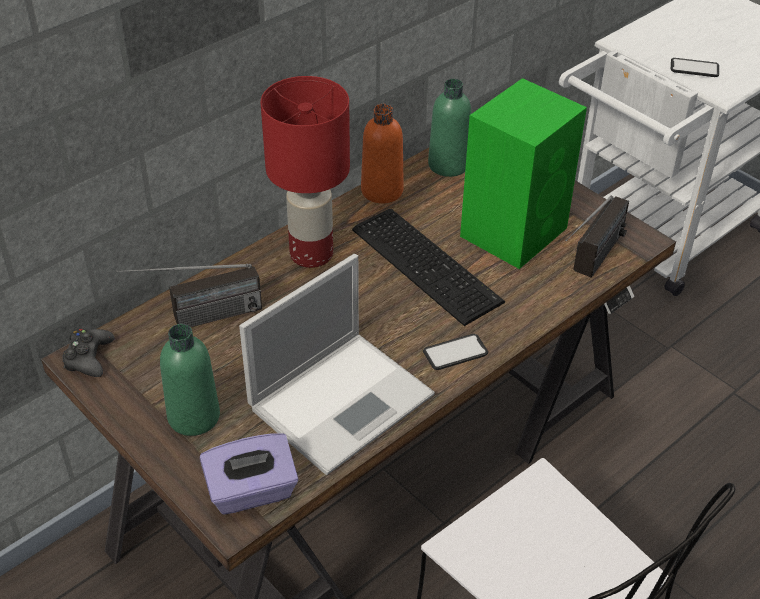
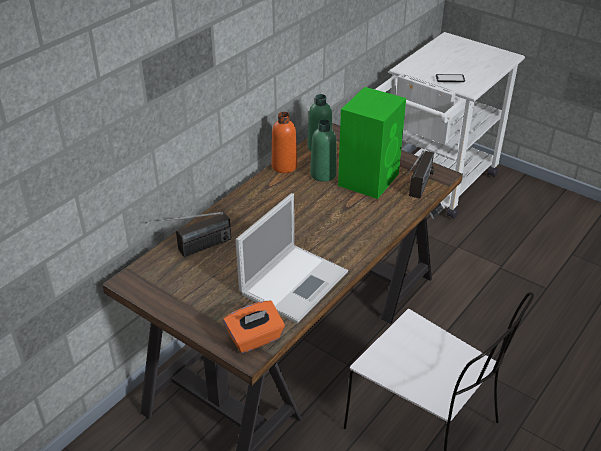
camera: 10 degrees left, 5 degrees down
black game controller [62,329,115,377] -> none
green bottle [160,324,220,436] -> green bottle moved to [310,119,337,182]
purple tissue box [200,433,298,515] -> orange tissue box [223,301,285,353]
red table lamp [260,76,350,268] -> none
keyboard [352,209,505,326] -> none
phone [423,334,488,370] -> none

